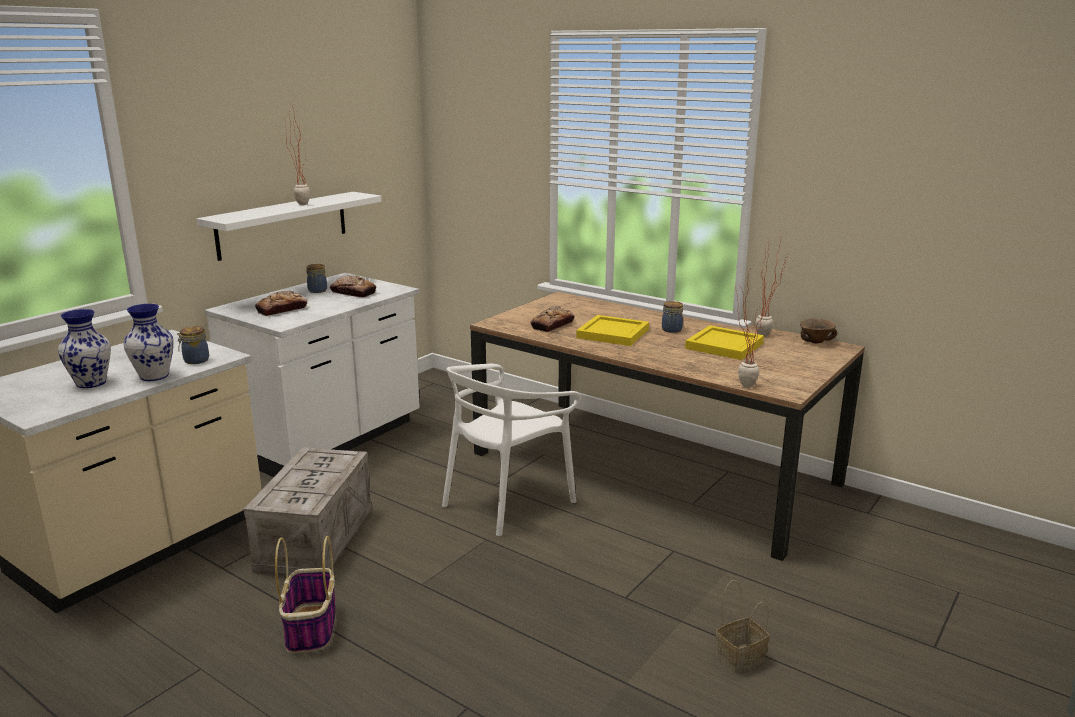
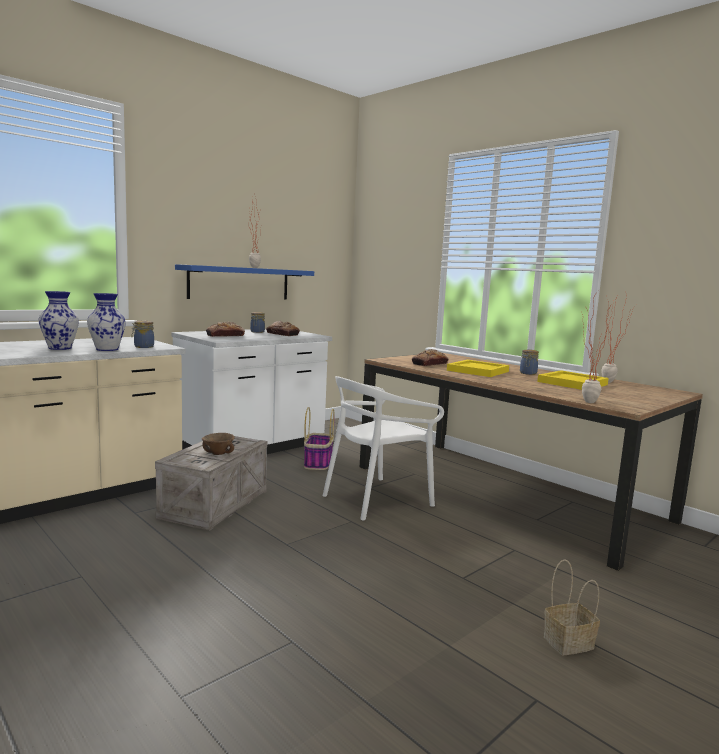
camera: 10 degrees right, 10 degrees down
white shelf [197,192,382,261] -> blue shelf [175,264,314,299]
basket [275,536,336,654] -> basket moved to [304,407,334,470]
brown bowl [800,318,837,344] -> brown bowl moved to [202,433,235,455]

